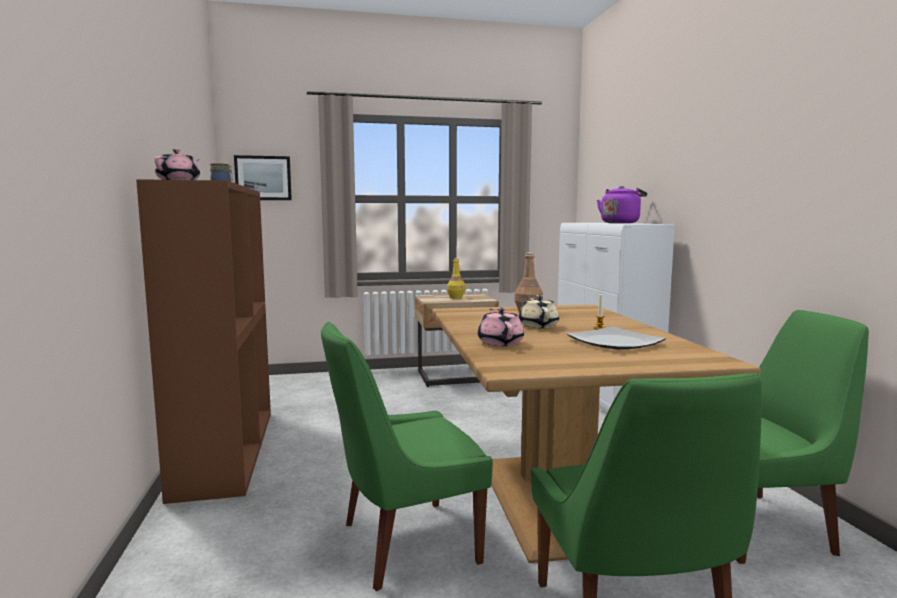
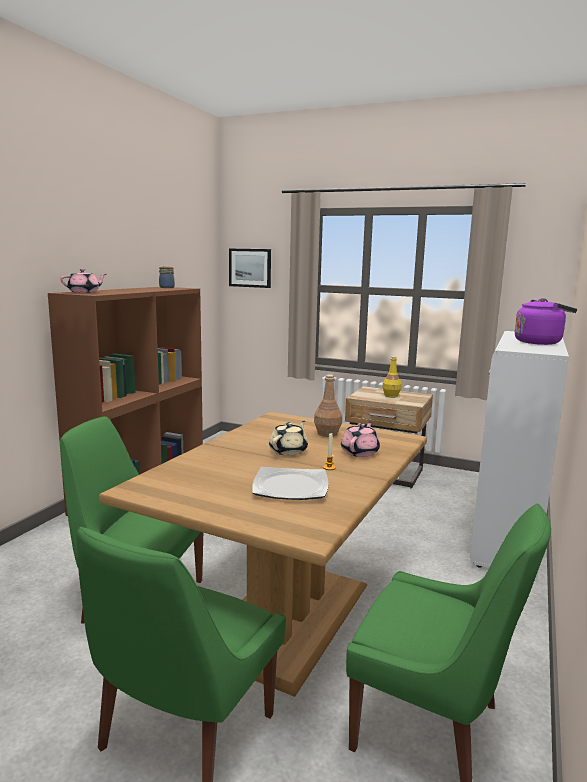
camera: 35 degrees right, 5 degrees up
pink teapot [478,307,524,346] -> pink teapot moved to [341,422,380,457]

